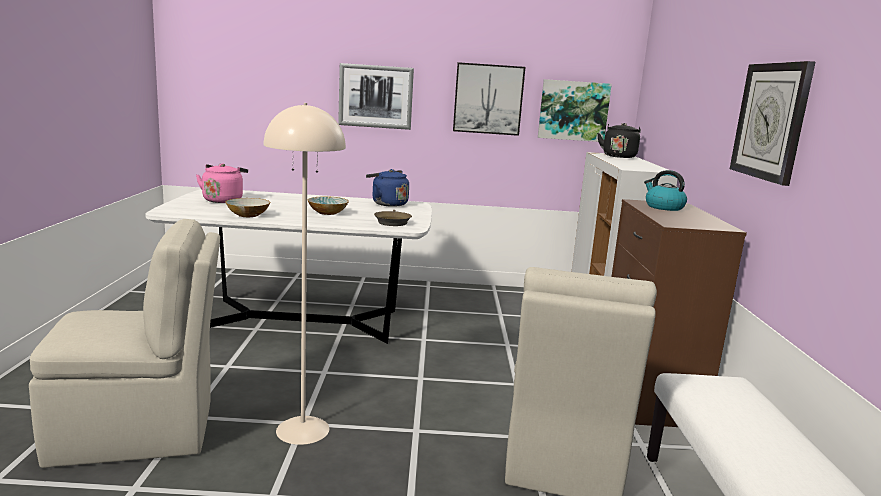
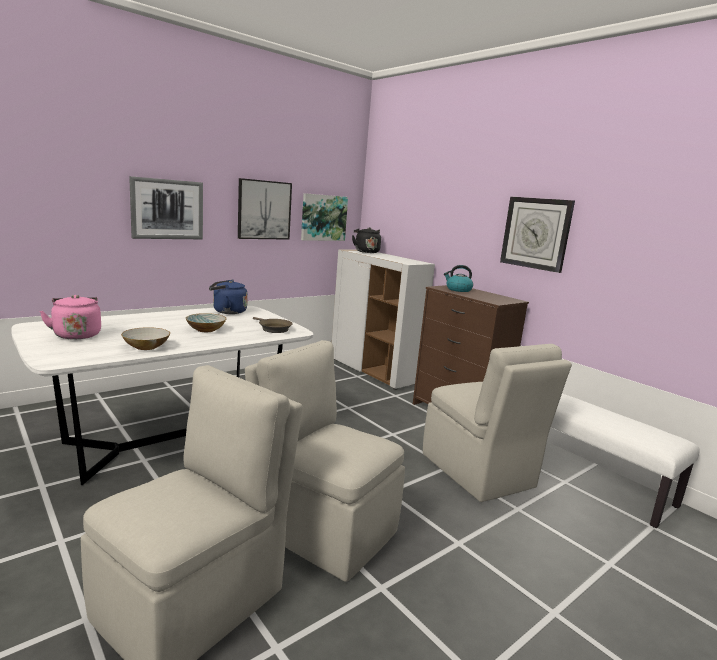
camera: 40 degrees left, 0 degrees up
beige floor lamp [264,103,346,445] -> beige chair [245,340,405,582]

